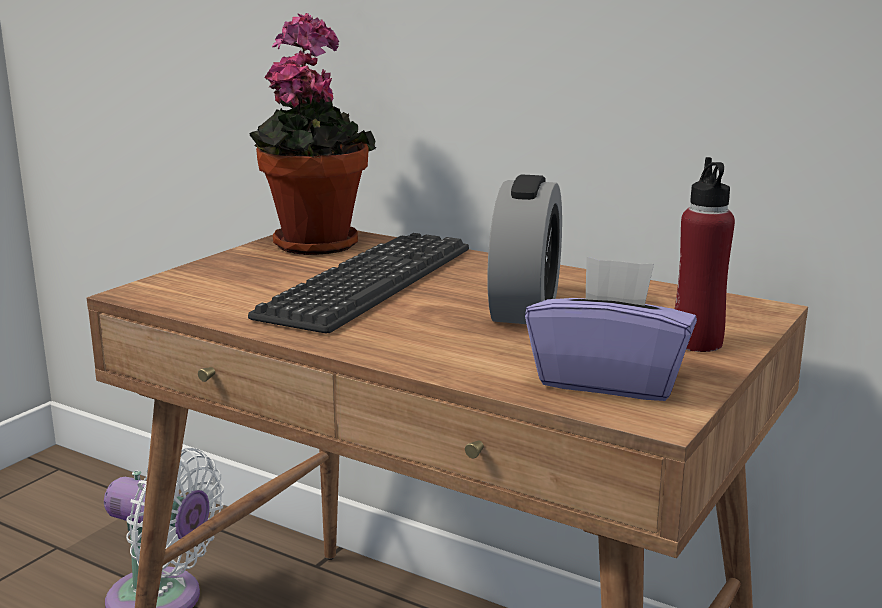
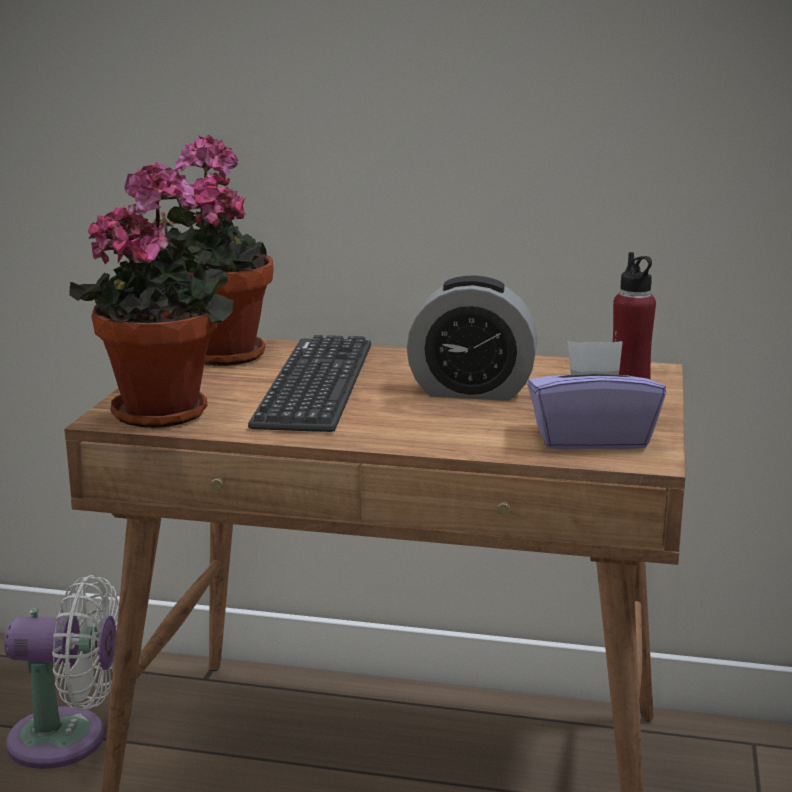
camera: 20 degrees left, 0 degrees up
alarm clock [487,175,562,324] -> alarm clock turned 105 degrees clockwise [407,275,537,401]
none -> potted plant [69,161,233,428]

